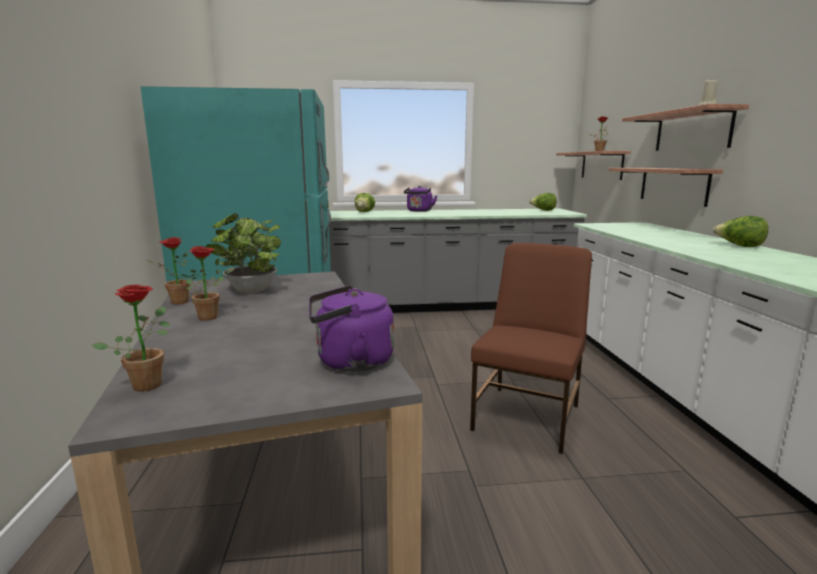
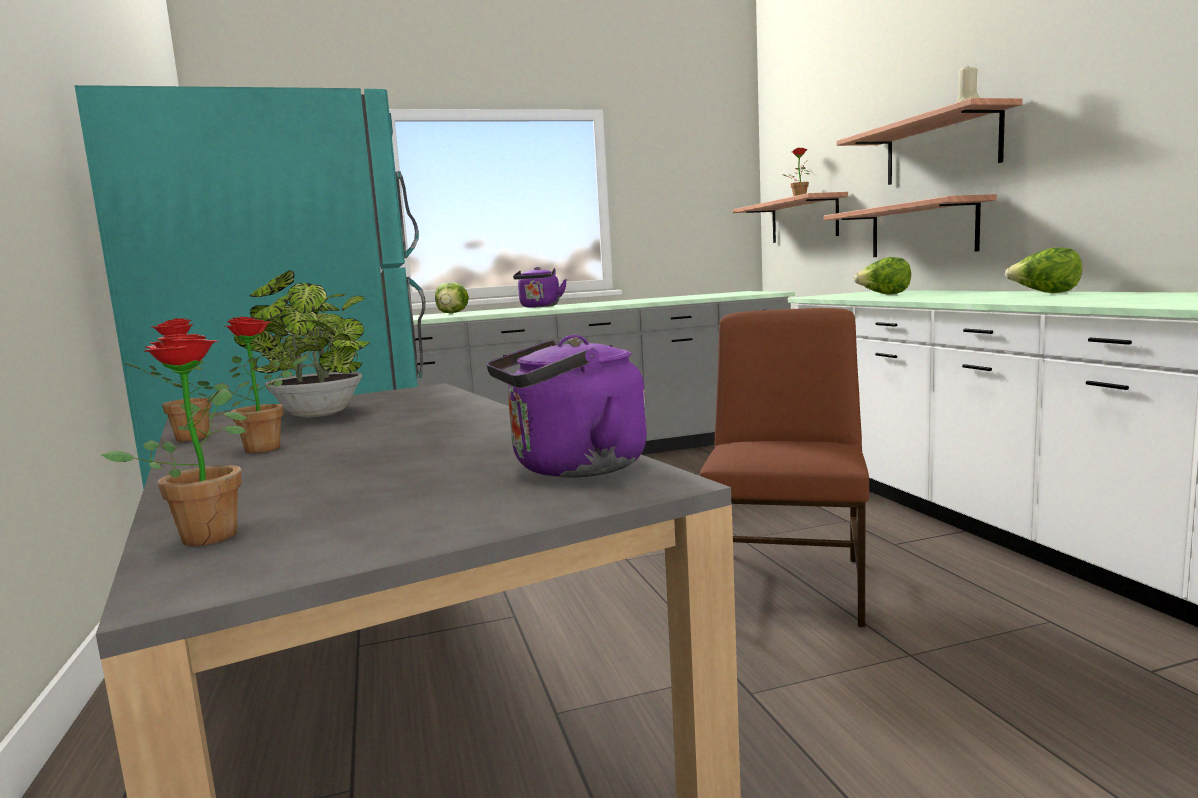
camera: 10 degrees left, 5 degrees down
lettuce [529,193,557,211] -> lettuce moved to [854,257,911,295]

